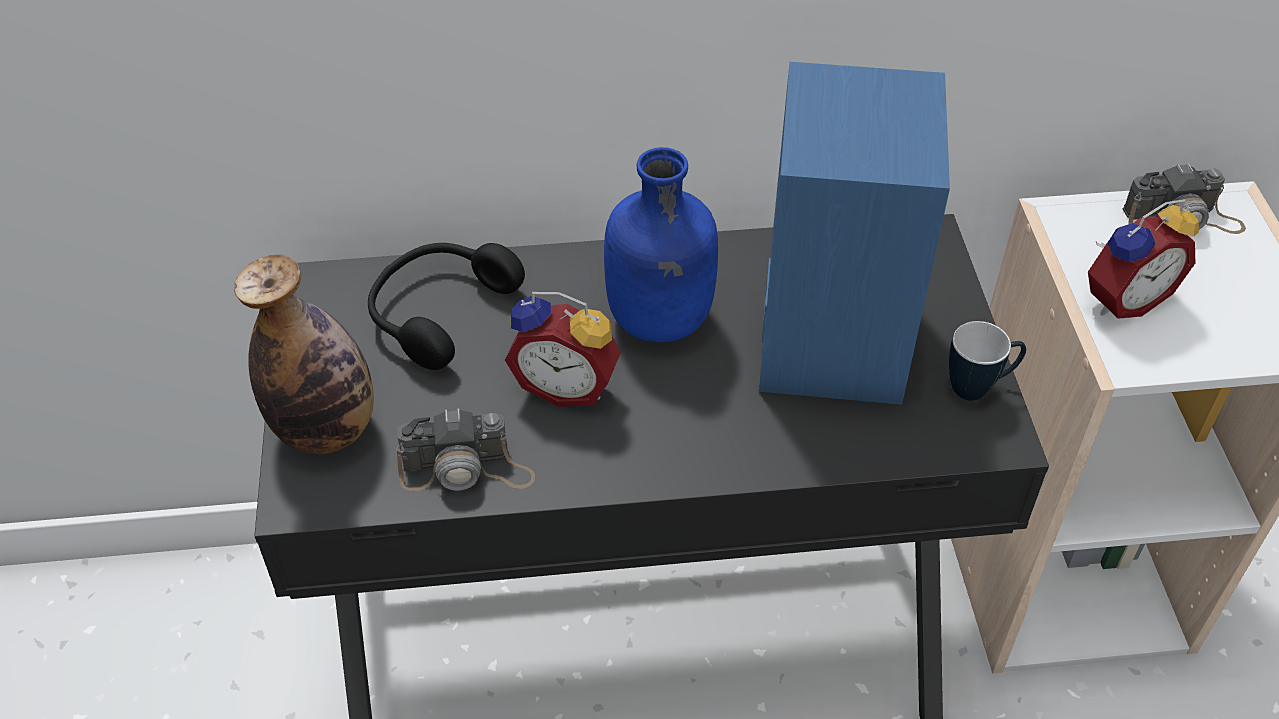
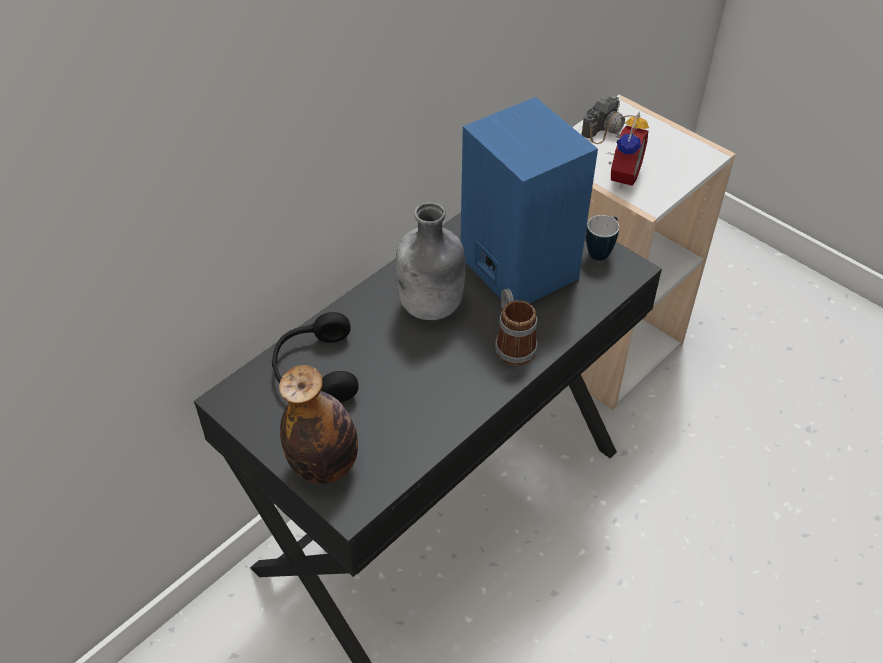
camera: 40 degrees left, 0 degrees up
camera [396,408,535,491] -> none
alarm clock [505,292,621,407] -> none
blue bottle [604,147,718,343] -> grey bottle [396,202,465,321]
none -> mug [495,288,538,366]

